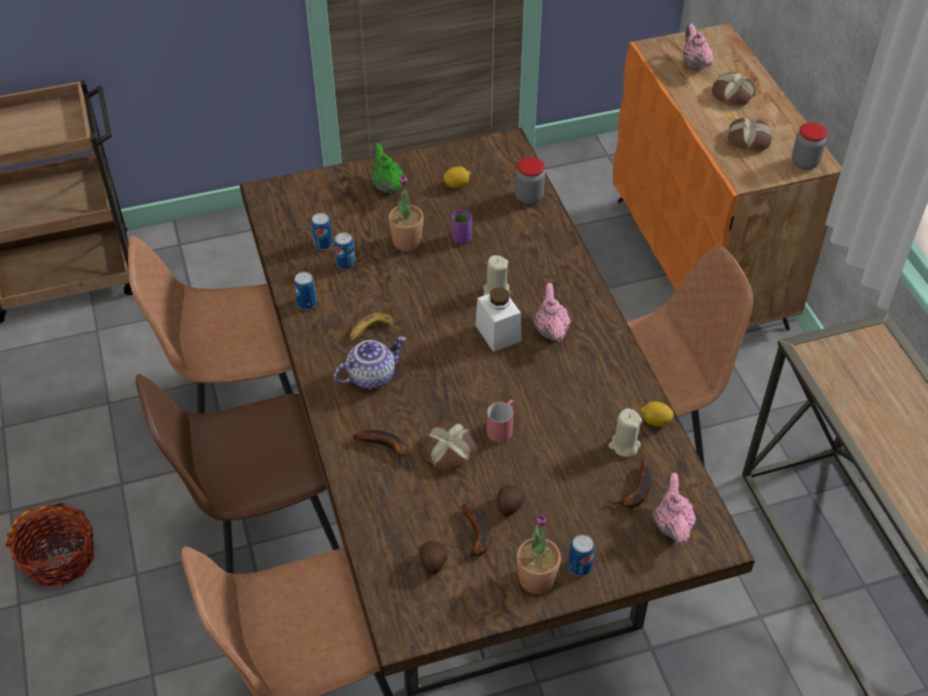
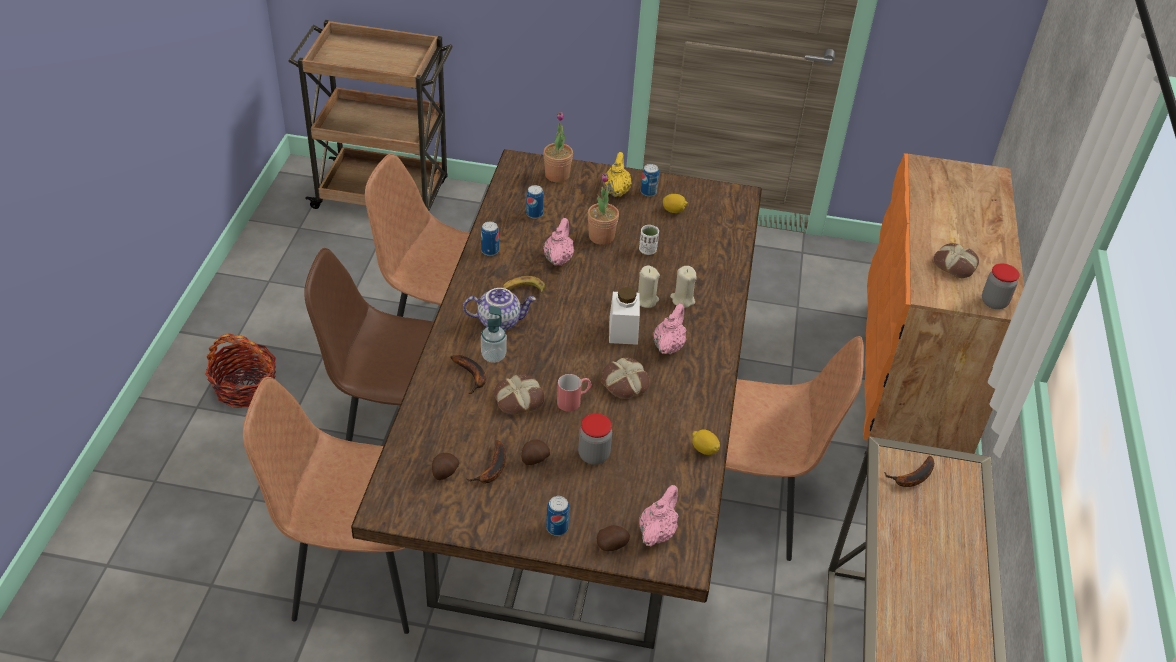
camera: 25 degrees right, 5 degrees down
can [334,232,356,270] -> can moved to [641,164,659,197]
green teapot [371,143,403,193] -> yellow teapot [603,152,632,197]
purple cup [452,210,472,243] -> white cup [639,225,659,255]
jar [515,157,545,204] -> jar moved to [578,413,612,465]
potted plant [516,515,561,594] -> potted plant moved to [543,112,573,182]
beige candle [608,408,642,457] -> beige candle moved to [670,266,697,308]
banana [608,460,652,508] -> banana moved to [884,456,934,487]
pink teapot [682,24,713,70] -> pink teapot moved to [543,218,574,266]
bread [712,72,756,106] -> bread moved to [601,358,650,399]
none -> soap dispenser [481,306,507,363]
none -> potato [597,525,630,551]

